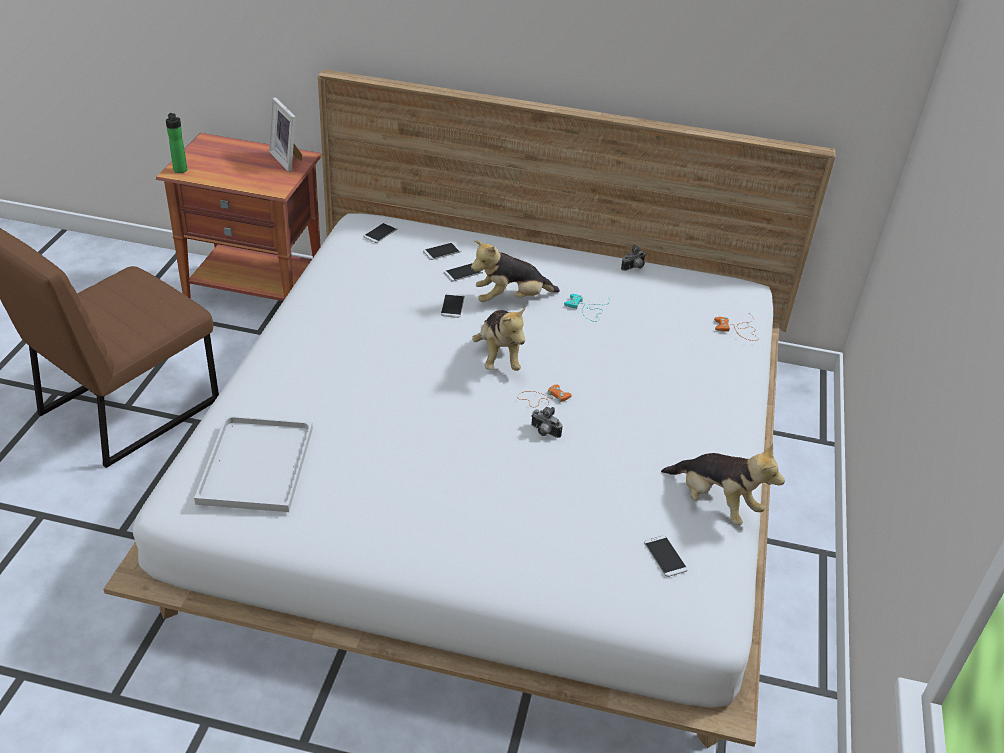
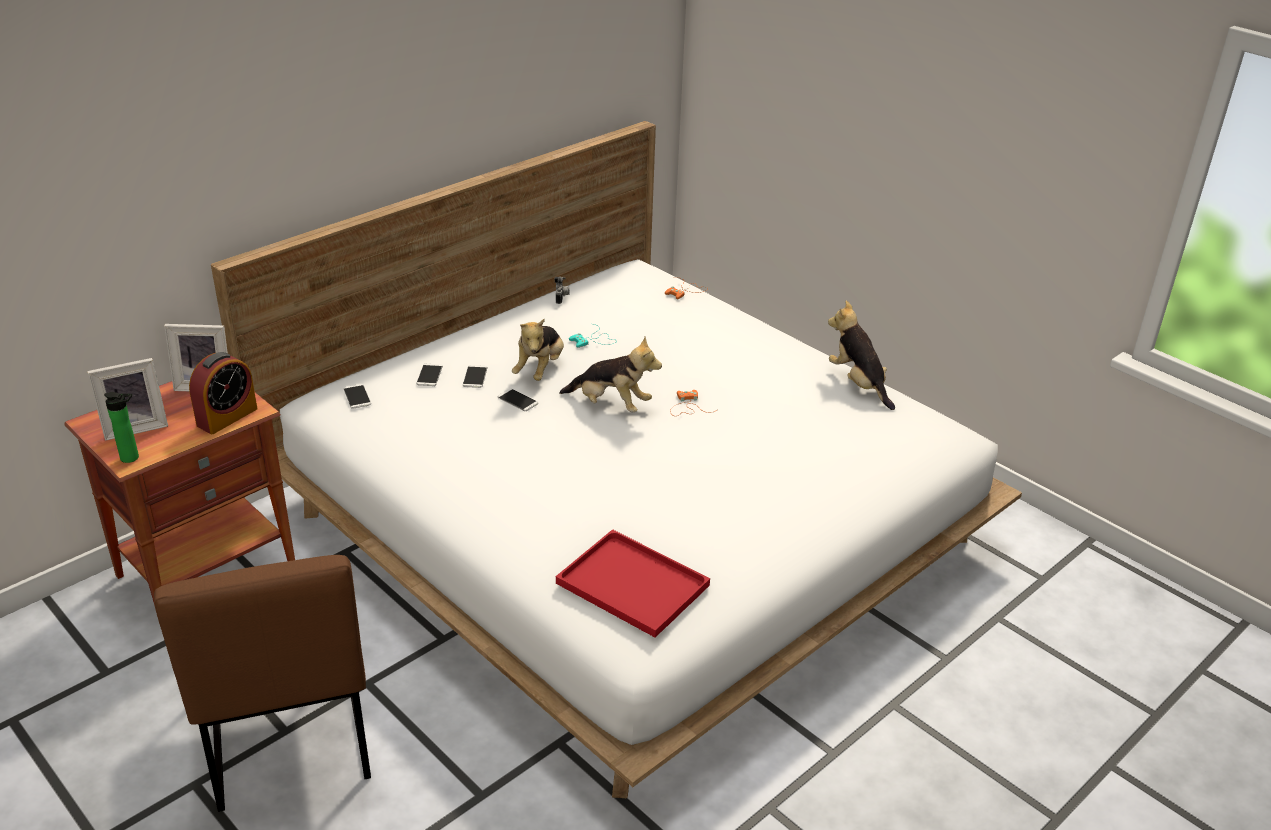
camera: 55 degrees left, 5 degrees down
white tray [194,415,313,512] -> red tray [556,529,710,638]
camera [531,407,563,438] -> none
phone [644,535,687,577] -> none
plush toy [661,444,785,525] -> plush toy turned 105 degrees counterclockwise [828,300,895,410]
none -> picture frame [87,358,168,441]
none -> alarm clock [189,352,257,434]

